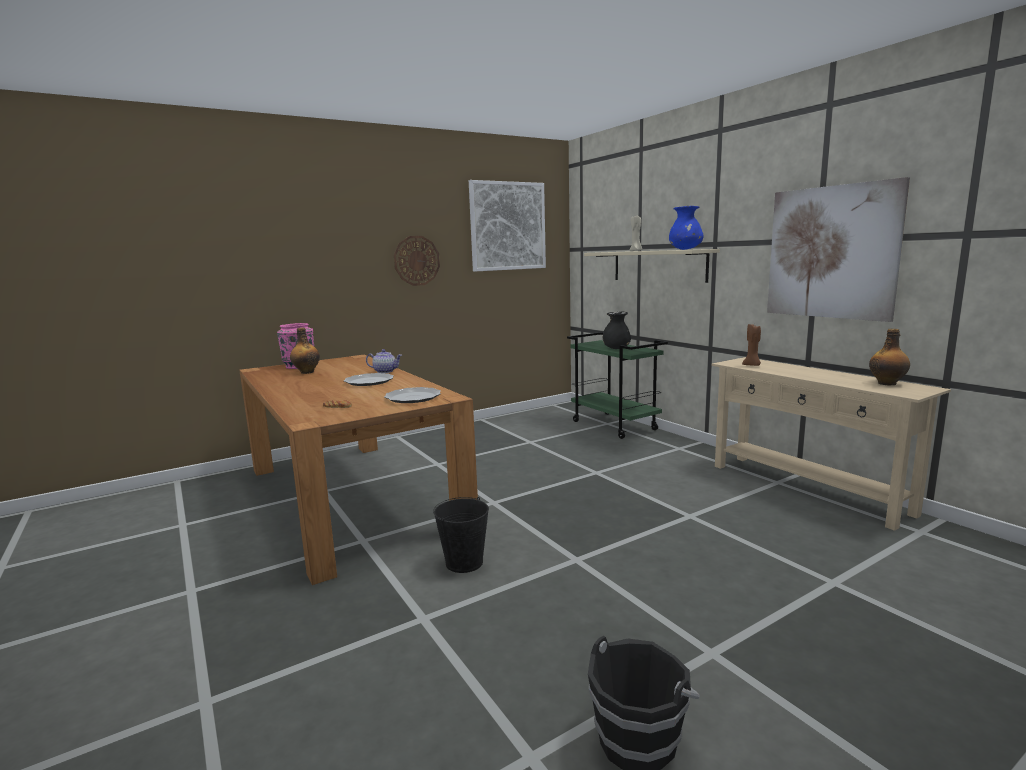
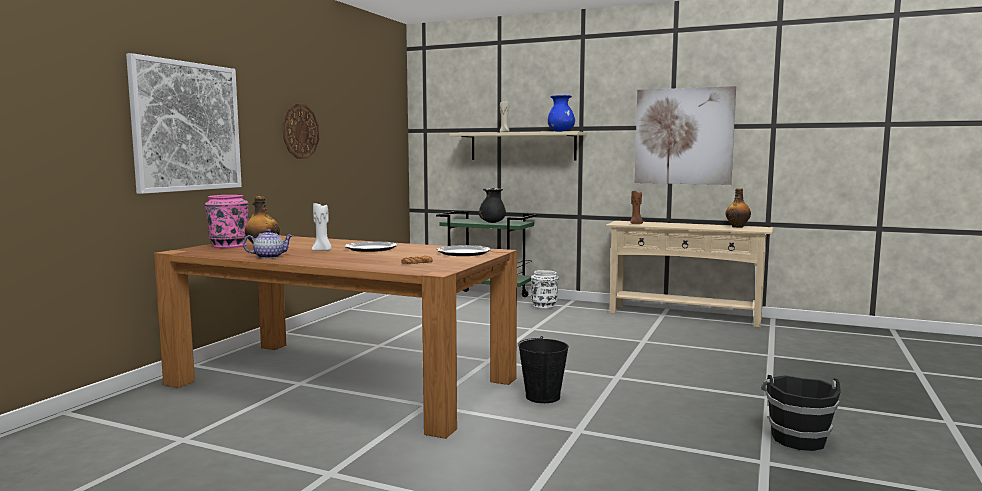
camera: 35 degrees left, 5 degrees down
teapot [366,349,402,373] -> teapot moved to [243,229,293,259]
picture [469,180,546,271] -> picture moved to [126,53,242,194]
none -> white candle [312,201,332,251]
none -> white vase [531,270,559,309]

